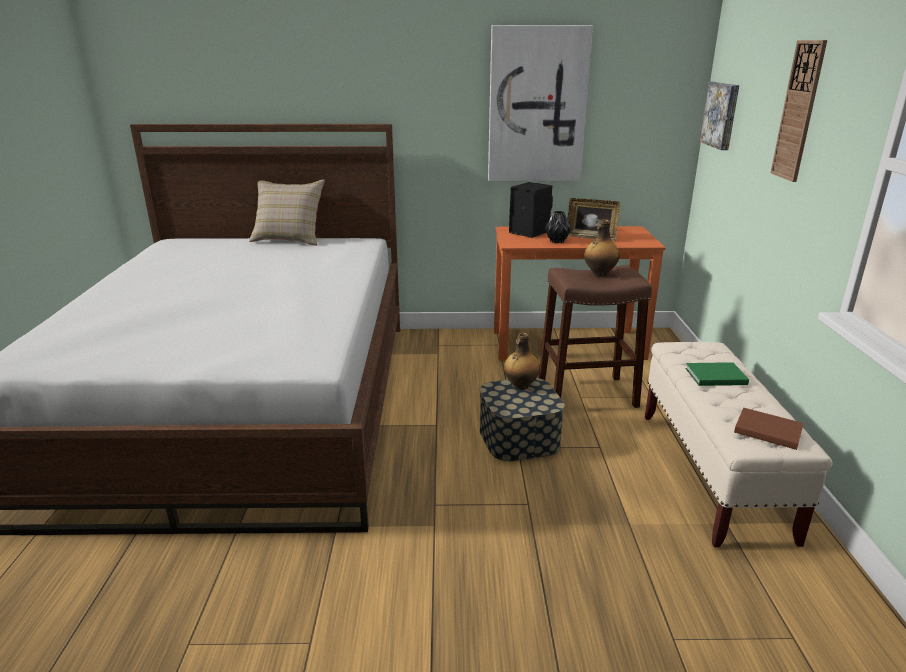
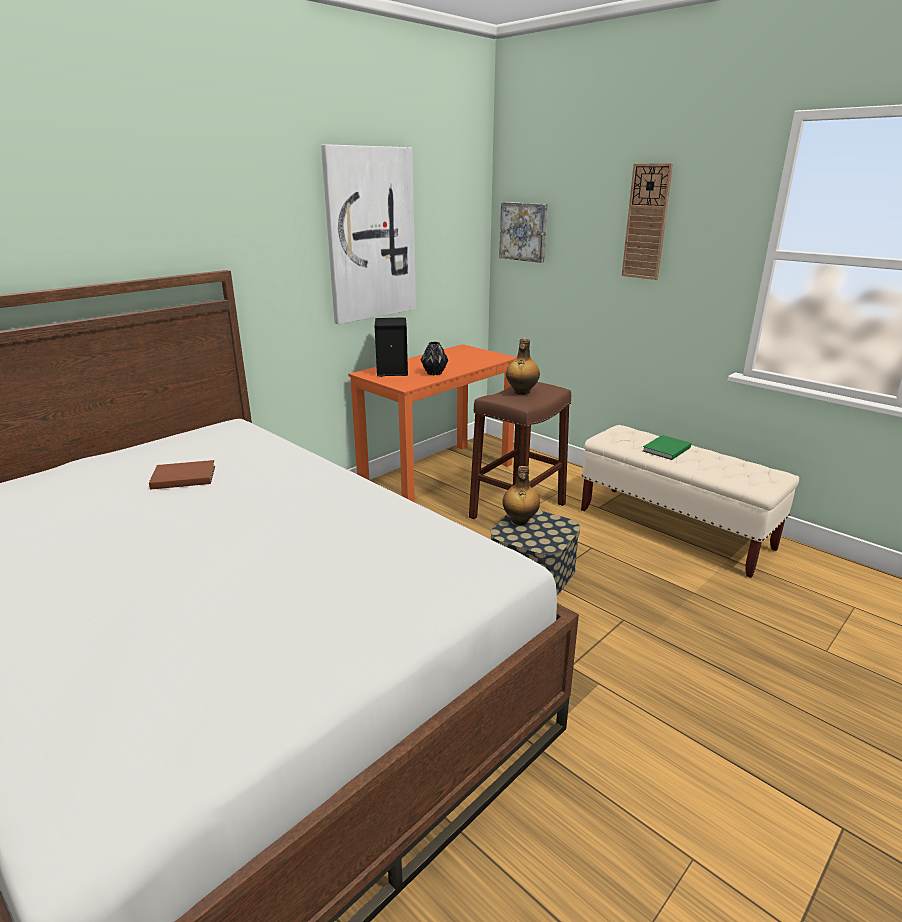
camera: 45 degrees left, 0 degrees up
beige pillow [249,179,325,246] -> none
picture frame [567,198,620,241] -> none
brown book [734,408,804,450] -> brown book moved to [149,460,215,490]

